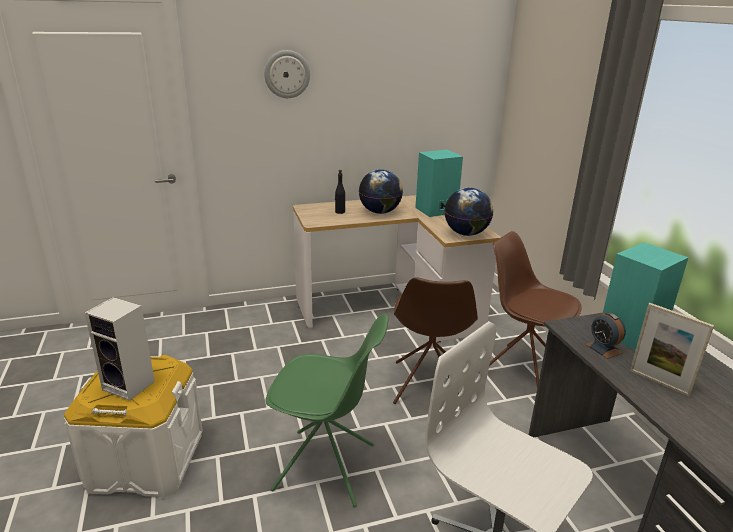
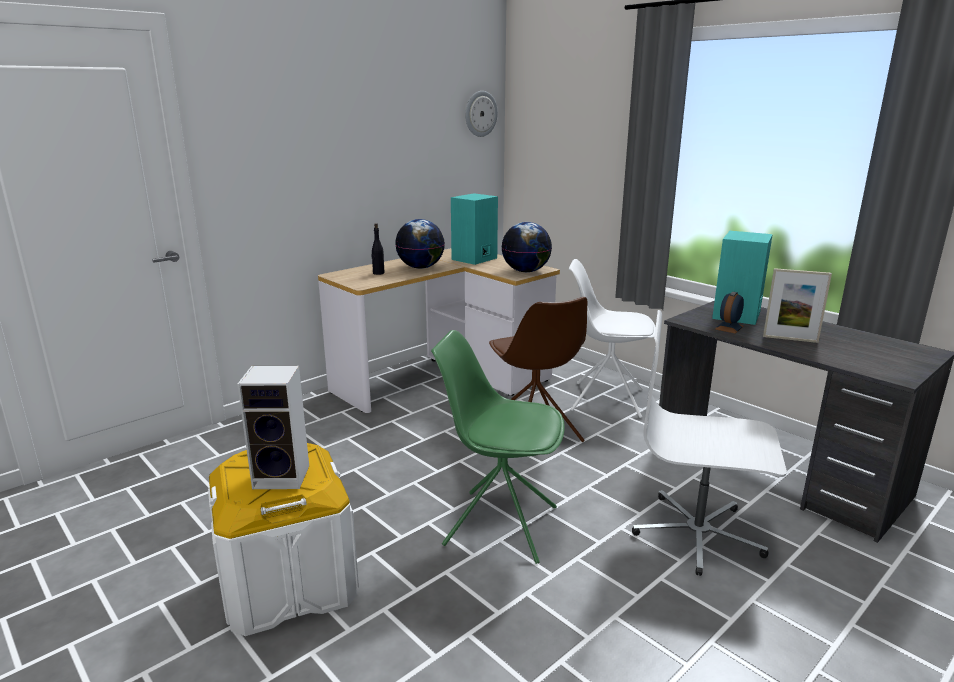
camera: 25 degrees left, 5 degrees down
wall clock [264,50,310,98] -> wall clock moved to [465,91,498,137]
green chair [266,313,389,507] -> green chair turned 150 degrees counterclockwise [431,330,565,564]
brown chair [479,231,581,388] -> white chair [569,259,656,418]
alarm clock [585,312,626,359] -> alarm clock turned 90 degrees clockwise [715,292,744,334]

